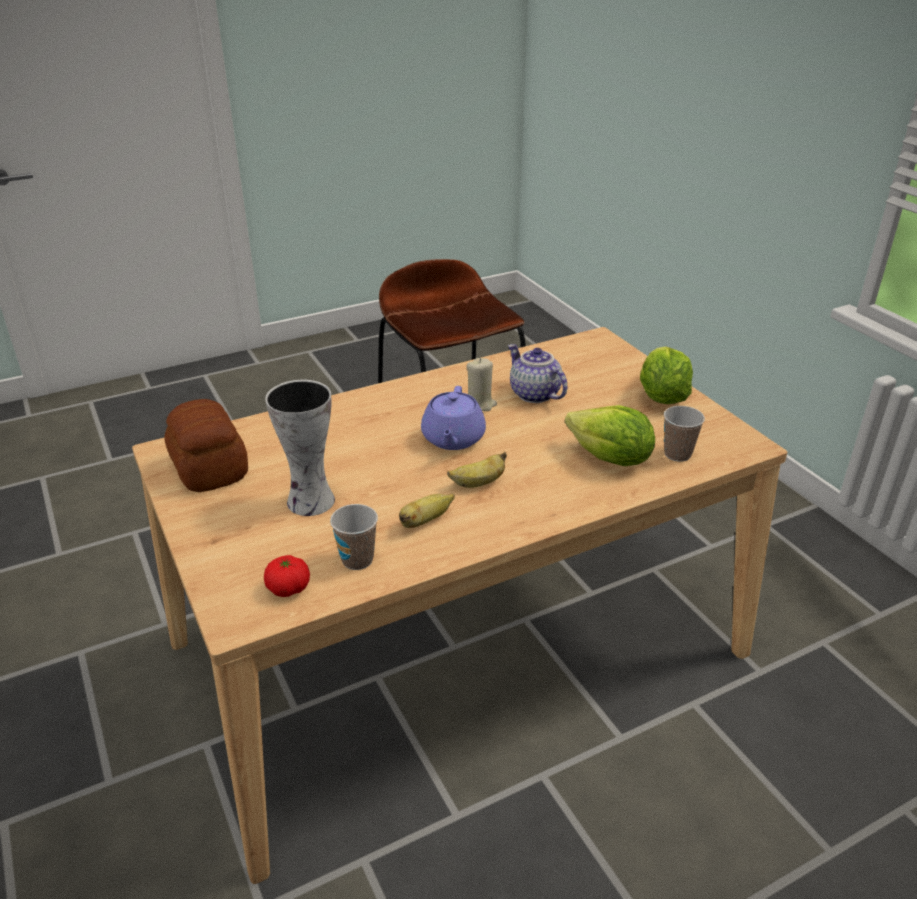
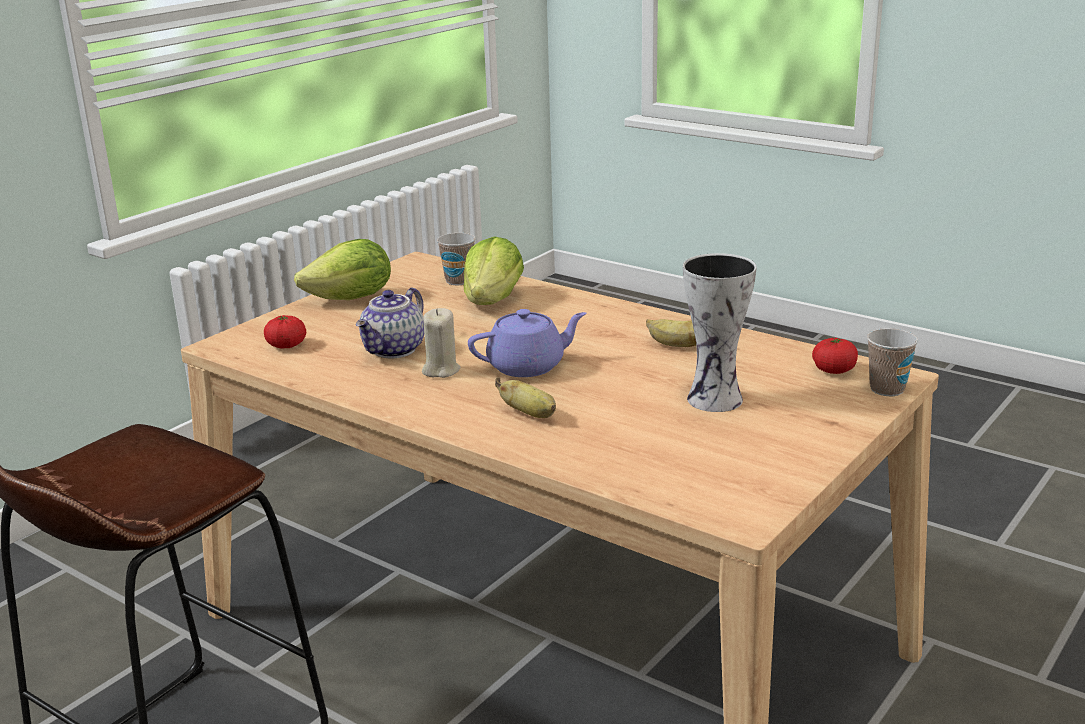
camera: 115 degrees left, 10 degrees down
bread [165,399,248,492] -> none
cup [330,504,378,570] -> cup moved to [867,328,918,396]
banana [447,452,507,488] -> banana moved to [495,377,556,418]
none -> tomato [264,315,306,349]

